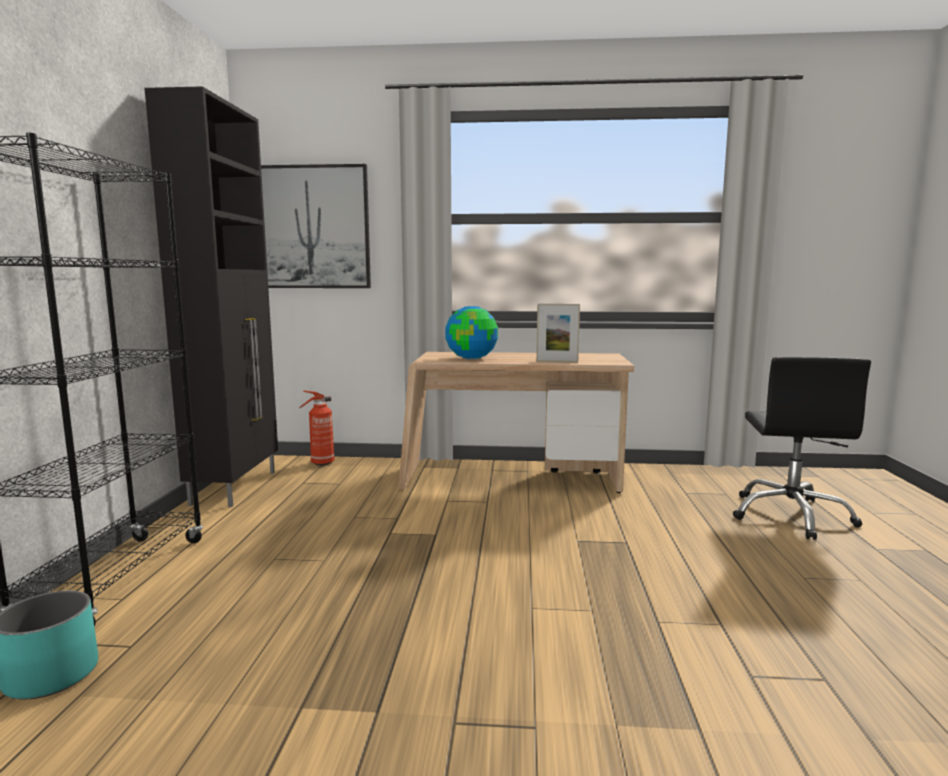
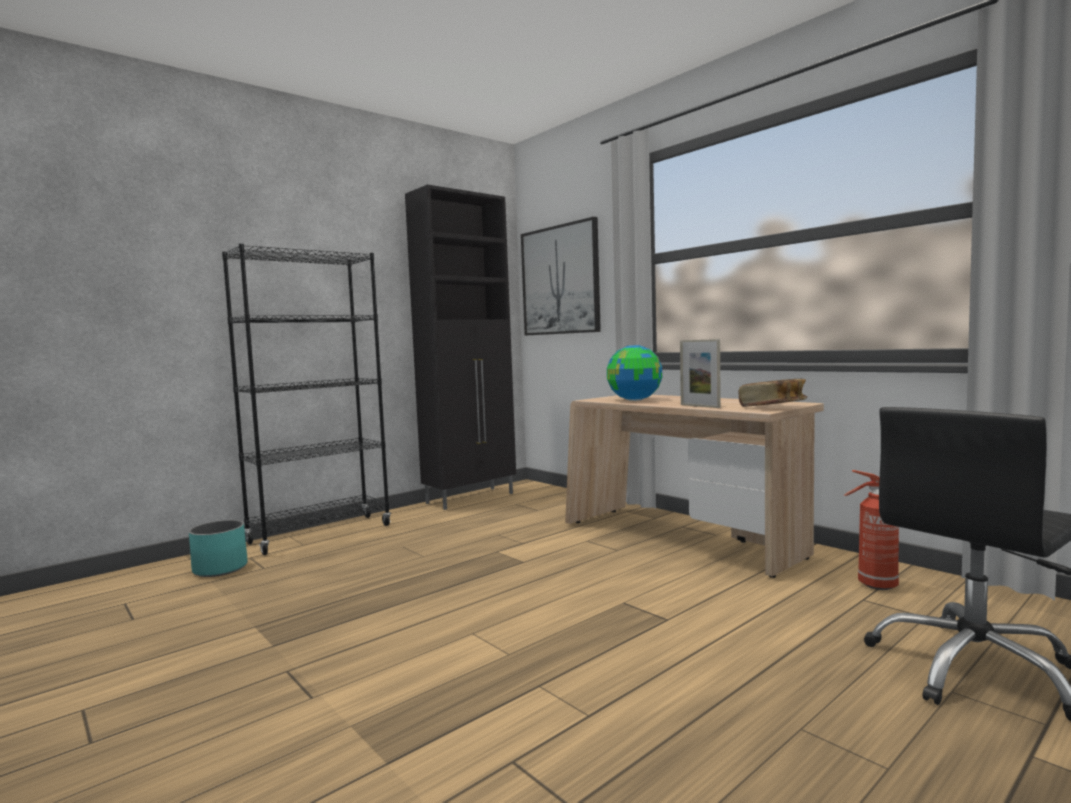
camera: 45 degrees right, 5 degrees down
fire extinguisher [299,390,335,466] -> fire extinguisher moved to [844,470,899,590]
none -> book [739,379,807,407]

